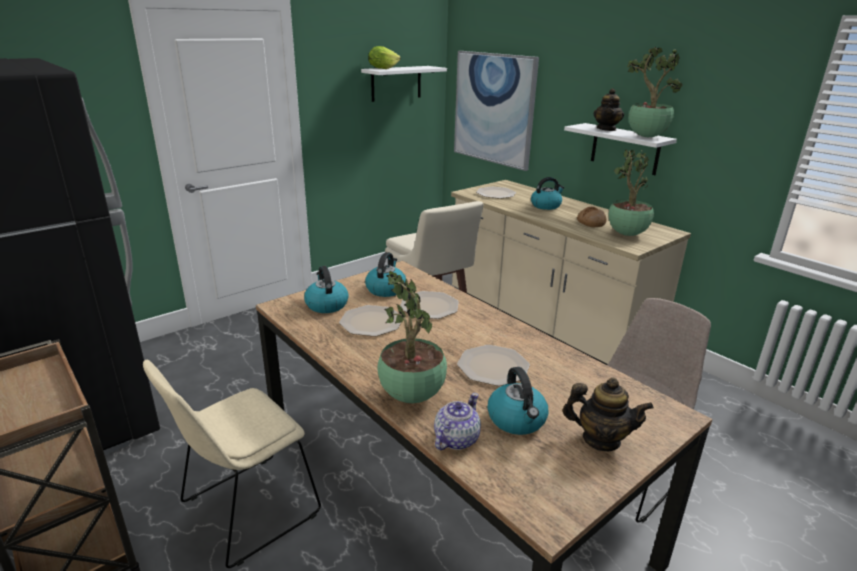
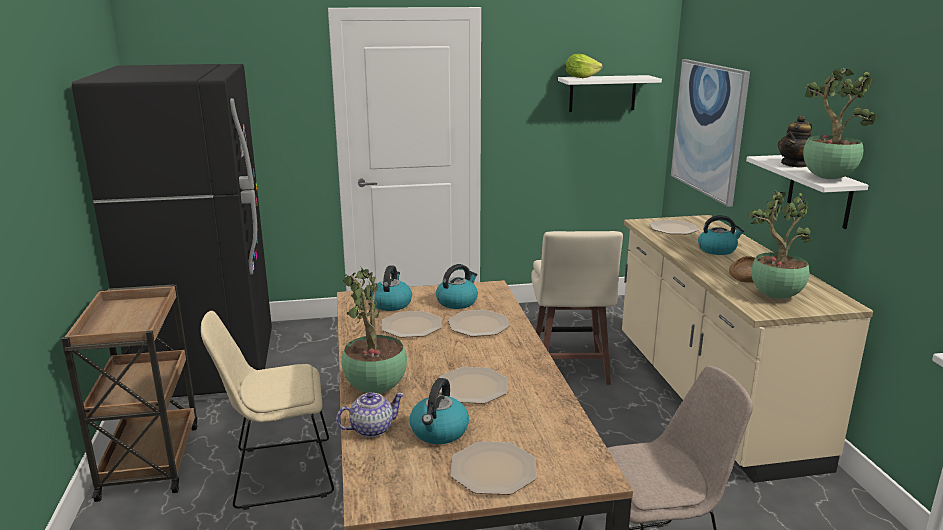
camera: 30 degrees right, 5 degrees down
teapot [562,378,654,451] -> plate [450,442,537,495]

